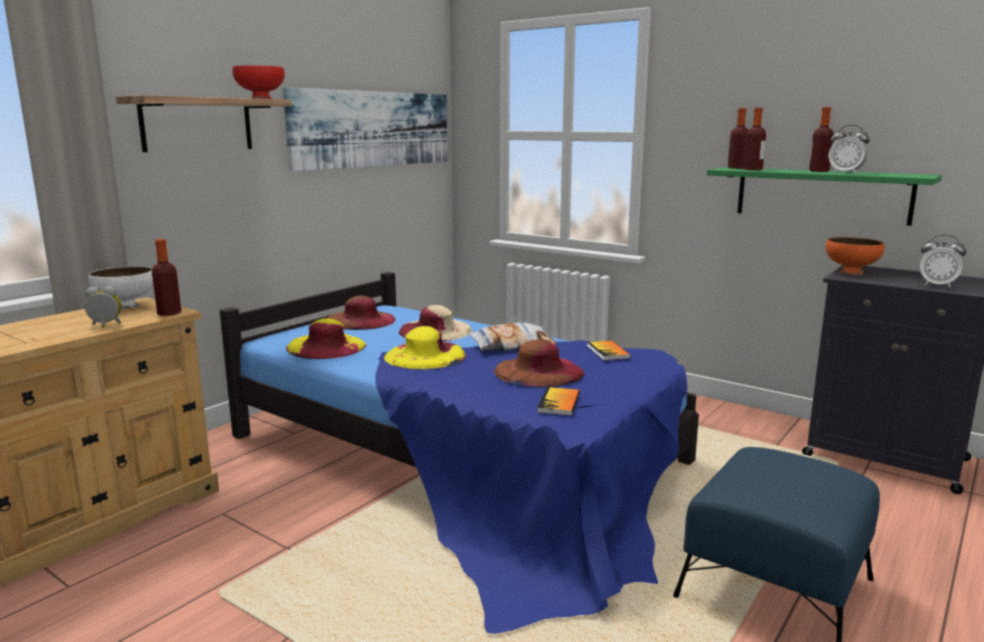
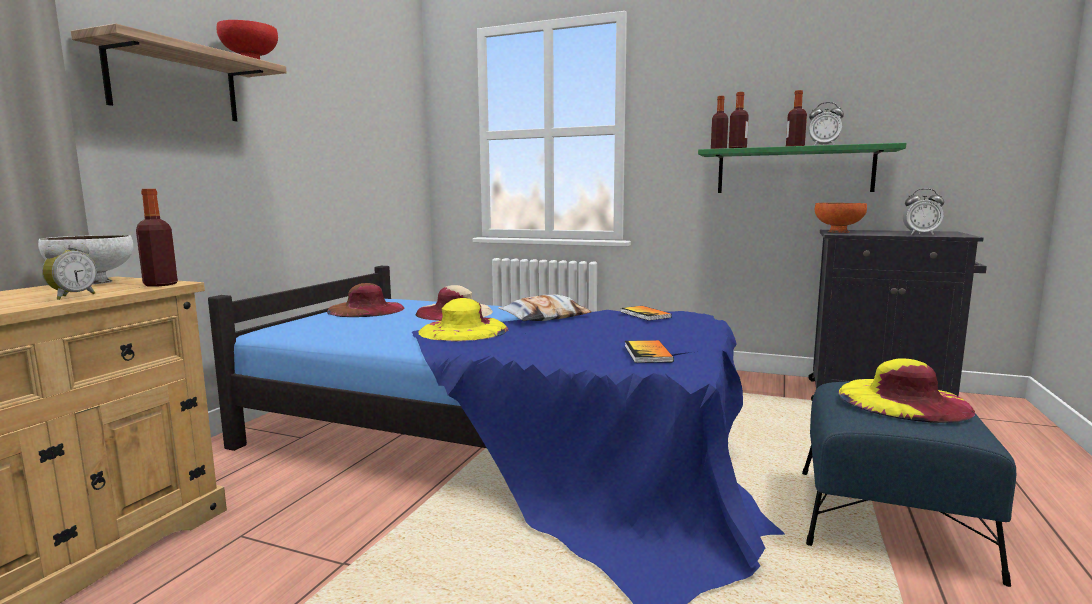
camera: 15 degrees left, 5 degrees down
alarm clock [85,286,122,328] -> alarm clock turned 135 degrees clockwise [42,243,97,300]
picture [283,87,447,171] -> none
yellow hat [286,319,366,359] -> yellow hat moved to [838,358,975,423]
brown hat [494,339,584,388] -> none

